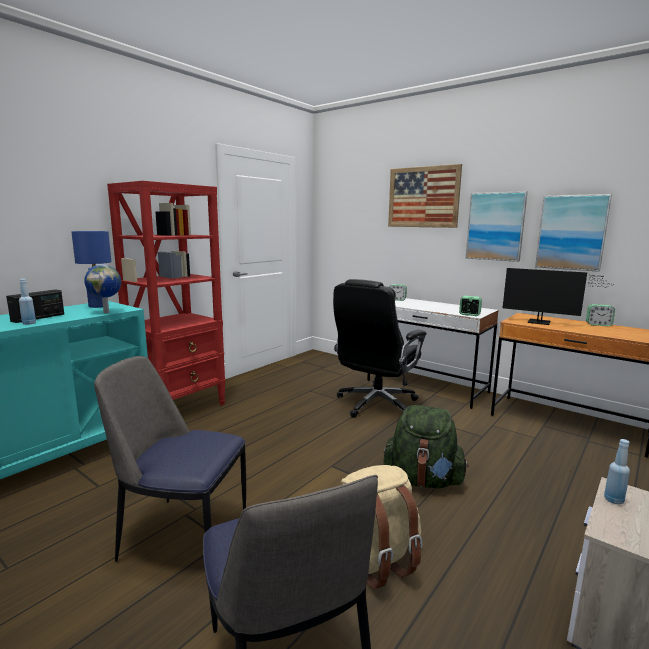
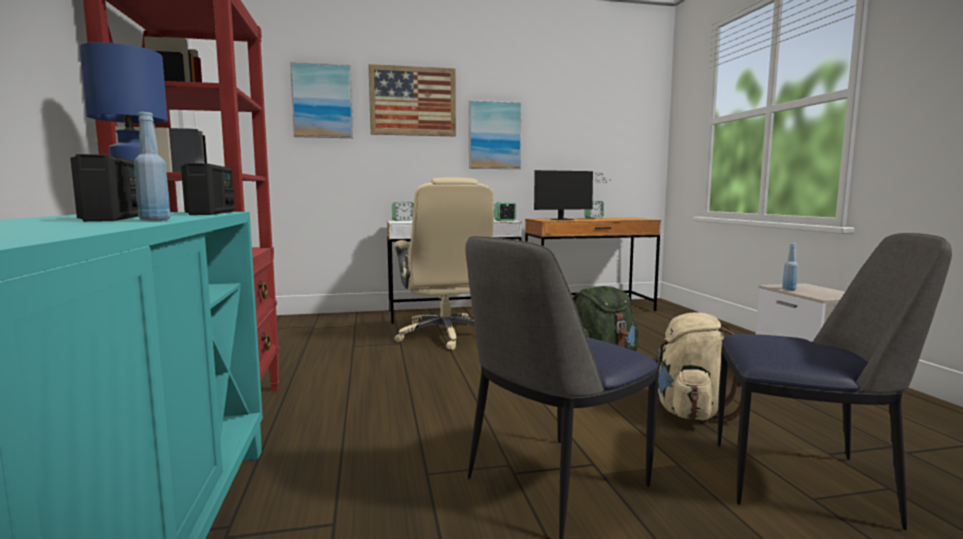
camera: 50 degrees left, 5 degrees down
globe [84,265,121,313] -> radio [181,163,235,215]
black office chair [333,279,426,418] -> beige office chair [394,177,494,350]
picture [535,194,612,272] -> picture moved to [290,62,353,138]

